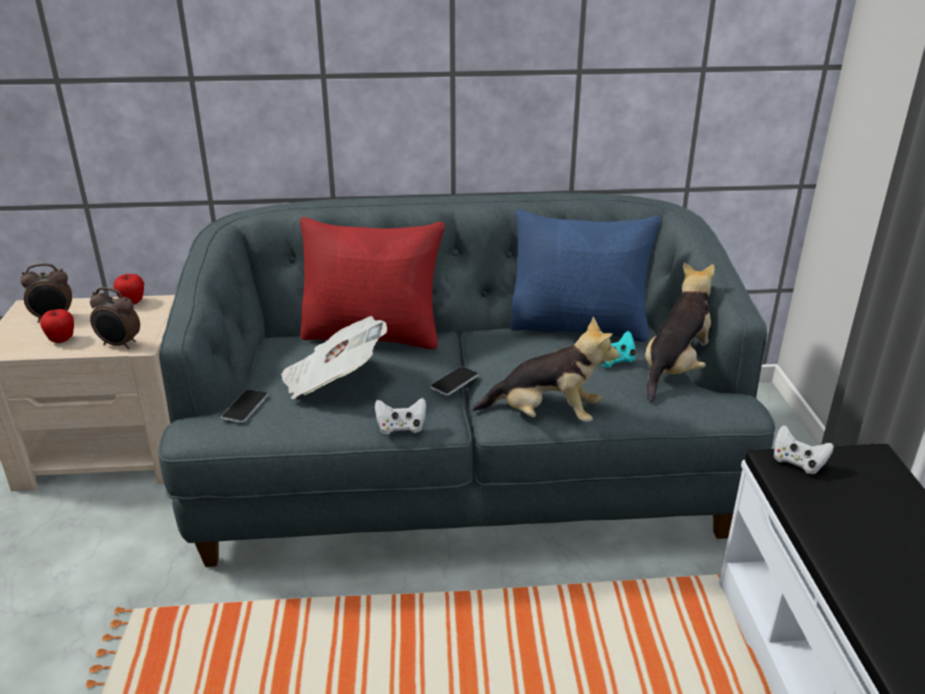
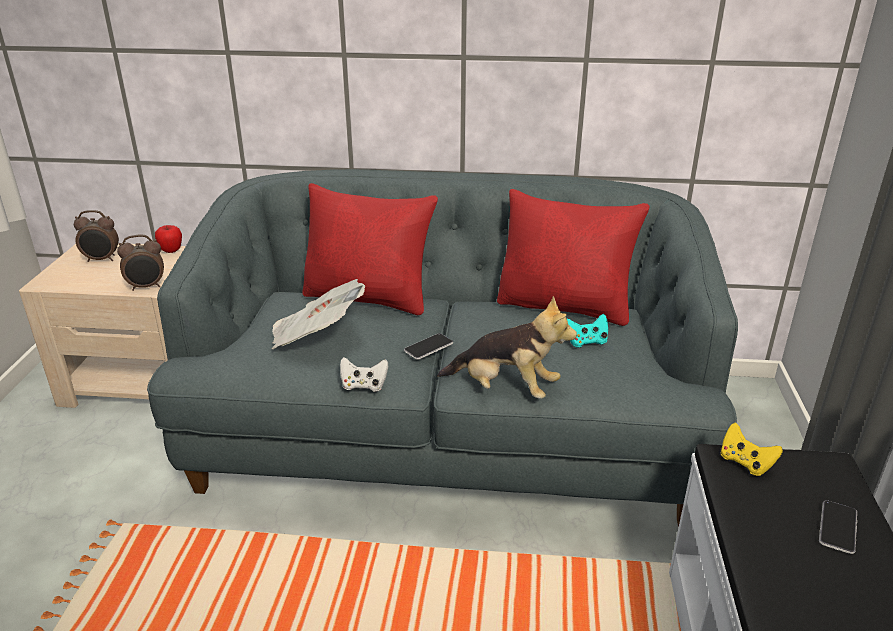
camera: 10 degrees right, 0 degrees up
apple [40,309,74,343] -> none
alarm clock [90,287,140,349] -> alarm clock turned 45 degrees counterclockwise [117,234,164,291]
phone [221,389,268,423] -> phone moved to [819,500,857,554]
blue pillow [510,210,661,342] -> red pillow [497,189,650,326]
plush toy [645,262,715,402] -> none
white game controller [773,425,834,474] -> yellow game controller [720,422,783,476]

